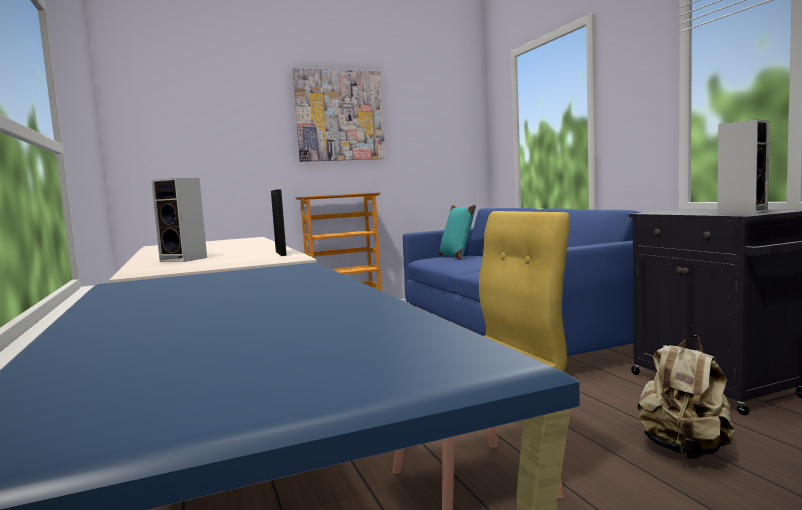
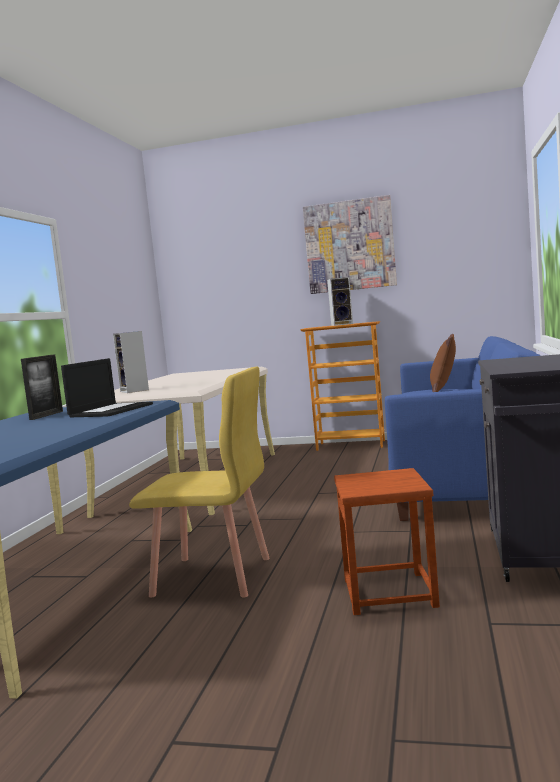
camera: 35 degrees right, 0 degrees up
picture frame [271,189,287,256] -> picture frame moved to [21,354,63,420]
turquoise pillow [439,205,476,260] -> brown pillow [430,334,456,392]
beige backpack [637,335,735,459] -> brown stool [334,468,440,615]
speaker [717,119,770,214] -> speaker moved to [327,277,353,326]
none -> laptop [61,358,153,417]

